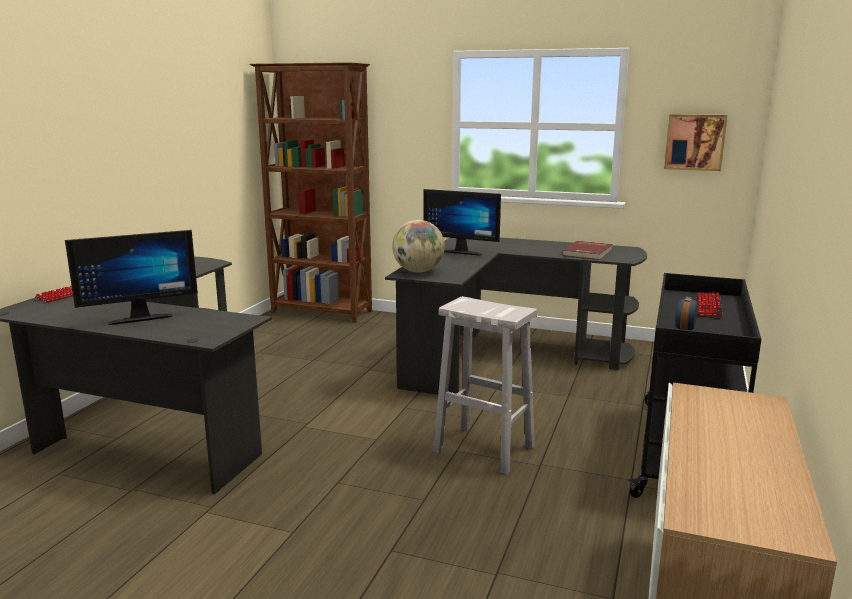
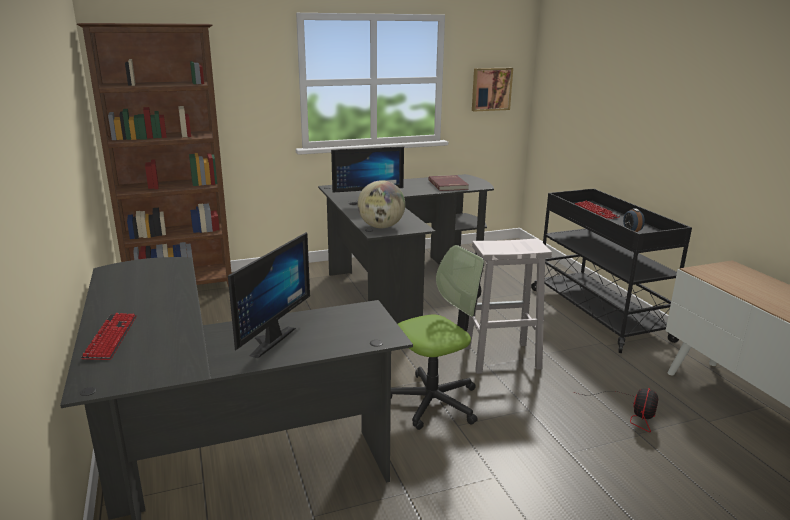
camera: 40 degrees left, 5 degrees up
none -> office chair [391,245,484,430]
none -> fan [577,388,658,432]

